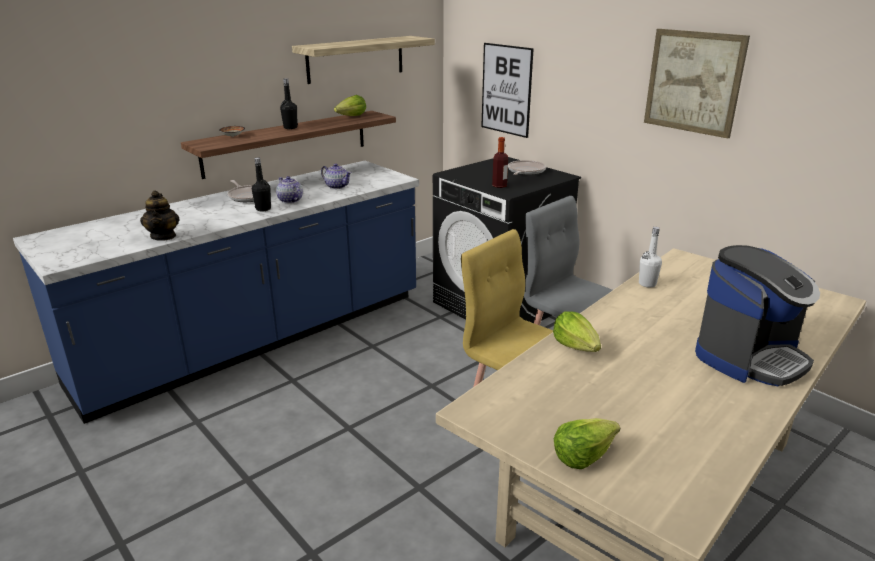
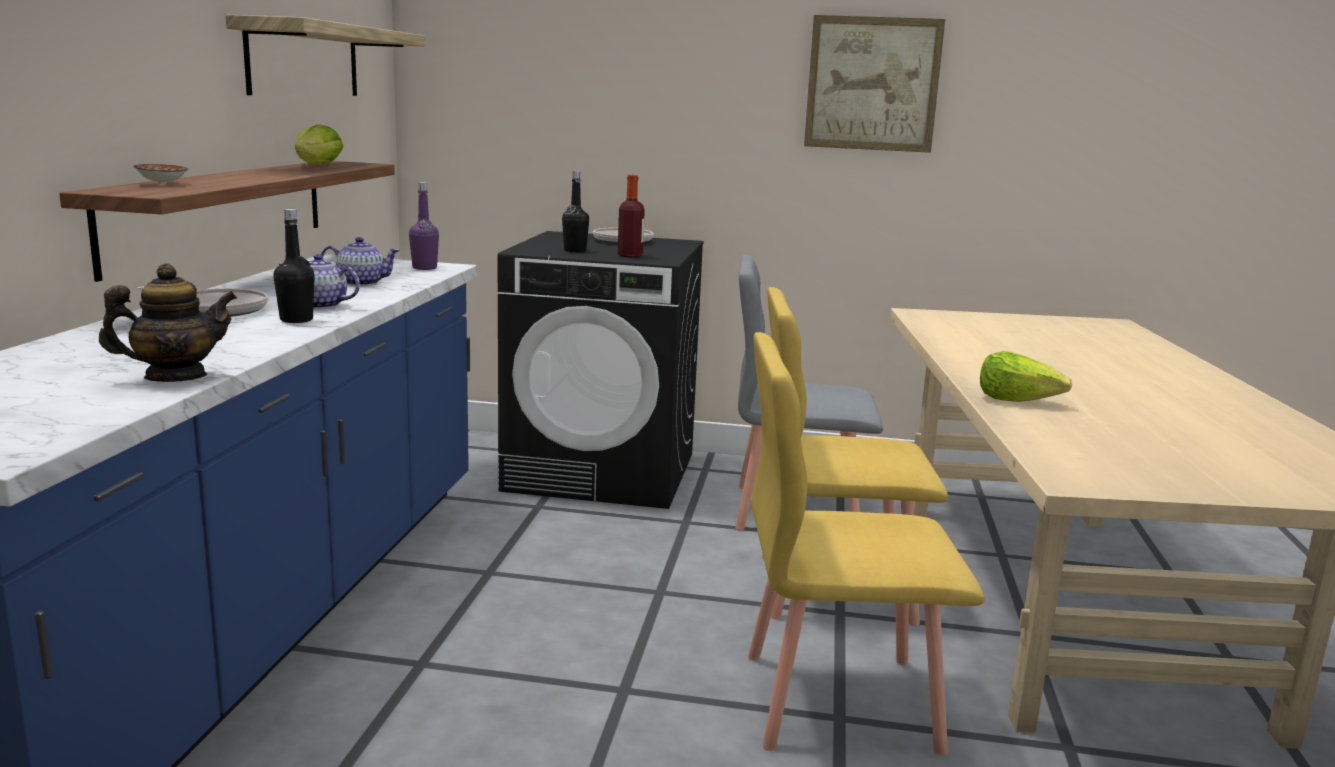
camera: 40 degrees left, 10 degrees down
teapot [140,190,179,241] -> teapot turned 60 degrees counterclockwise [99,263,237,382]
black bottle [280,78,298,129] -> black bottle moved to [562,171,589,252]
picture [481,43,534,138] -> none
lettuce [554,418,620,469] -> none
white bottle [639,227,662,287] -> none
coffee machine [695,245,820,386] -> none
none -> purple bottle [409,182,439,270]
none -> yellow chair [748,332,985,756]

